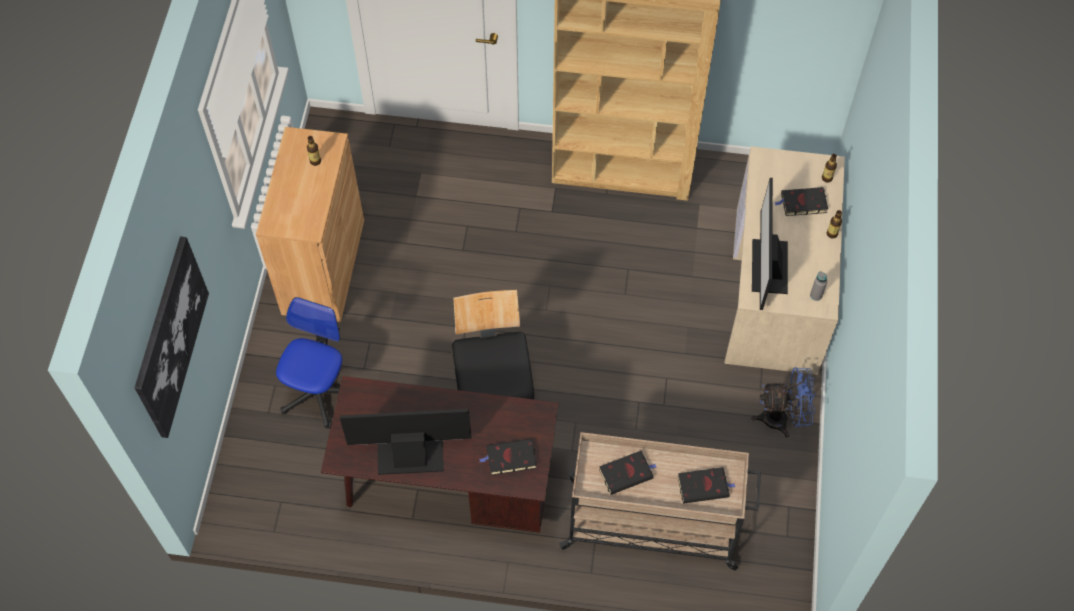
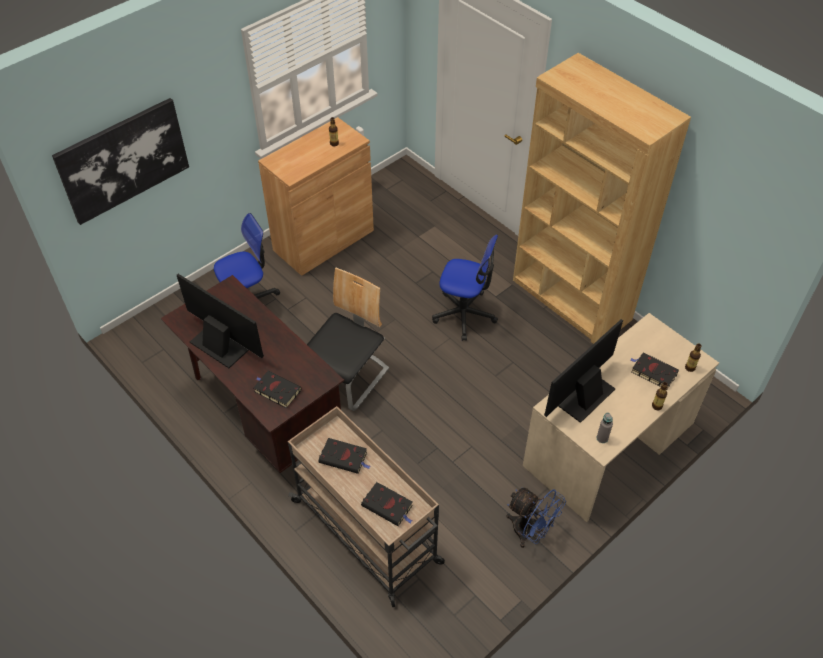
camera: 40 degrees right, 10 degrees down
none -> office chair [432,235,498,341]

